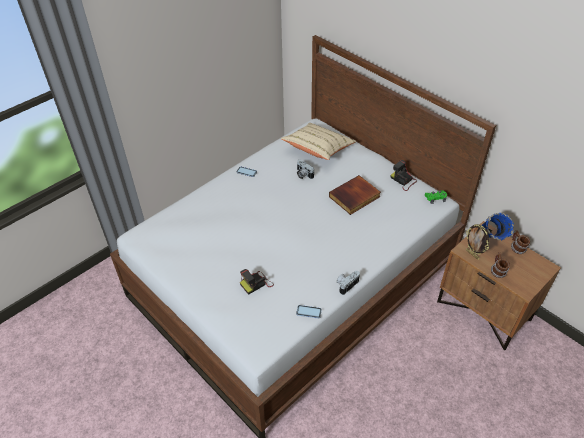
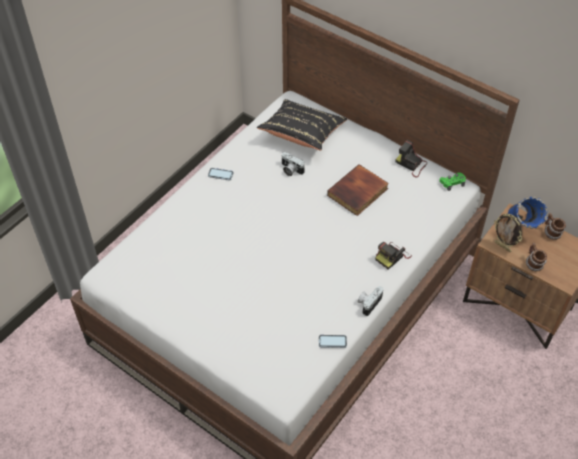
camera: 10 degrees left, 5 degrees up
camera [240,269,274,295] -> camera moved to [375,242,412,269]
beige pillow [281,123,356,160] -> black pillow [257,99,347,150]

